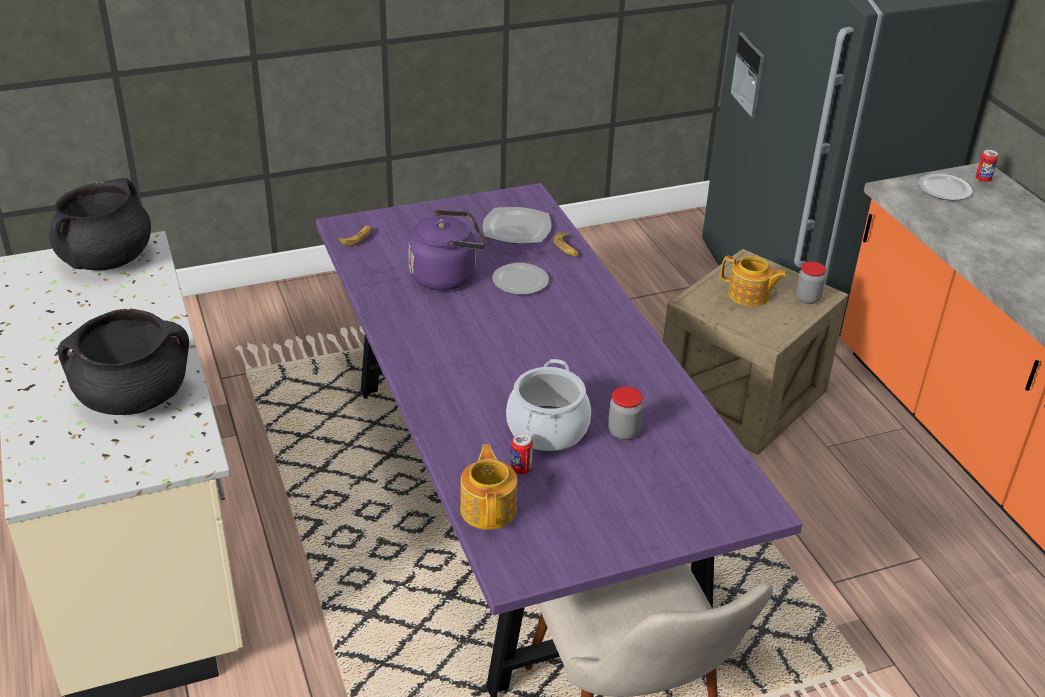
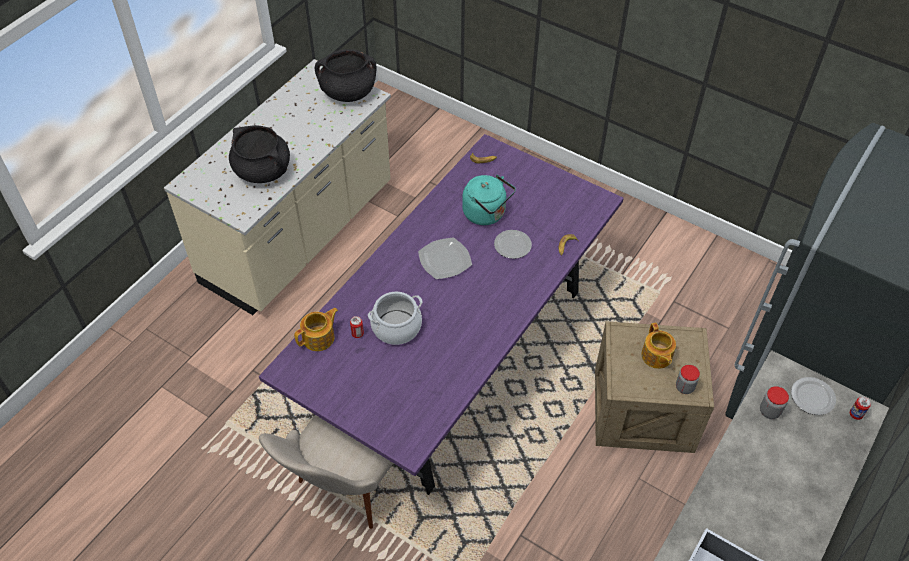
camera: 55 degrees right, 15 degrees up
purple kettle [408,209,486,290] -> turquoise kettle [462,175,516,225]
plate [483,207,551,244] -> plate moved to [418,237,472,279]
jar [608,387,643,440] -> jar moved to [760,386,789,419]

